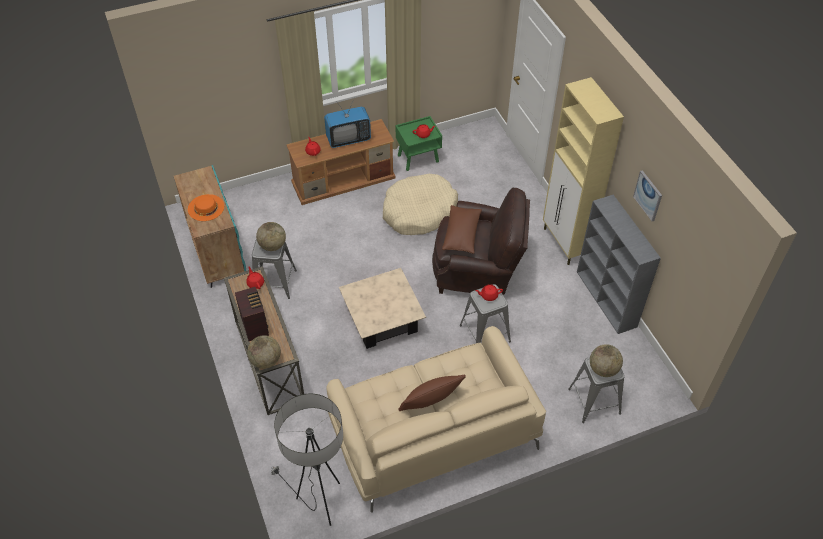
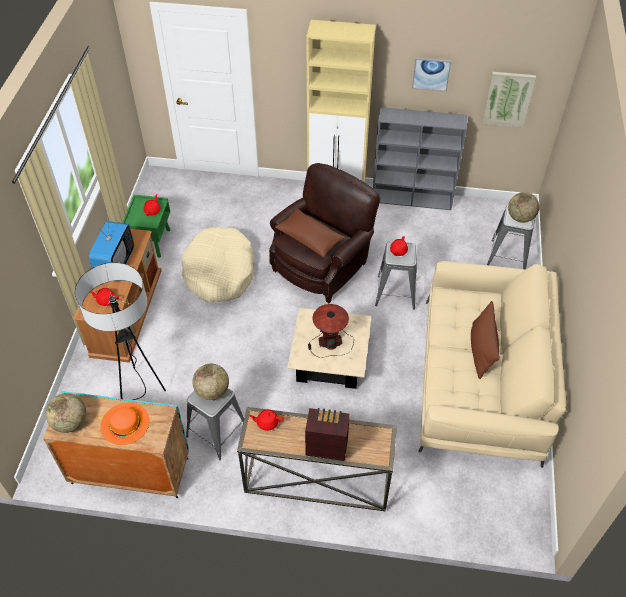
camera: 60 degrees left, 0 degrees up
globe [247,335,281,369] -> globe moved to [45,393,86,433]
floor lamp [271,394,343,526] -> floor lamp moved to [75,262,166,400]
none -> table lamp [308,304,354,358]
none -> picture [482,72,536,128]

